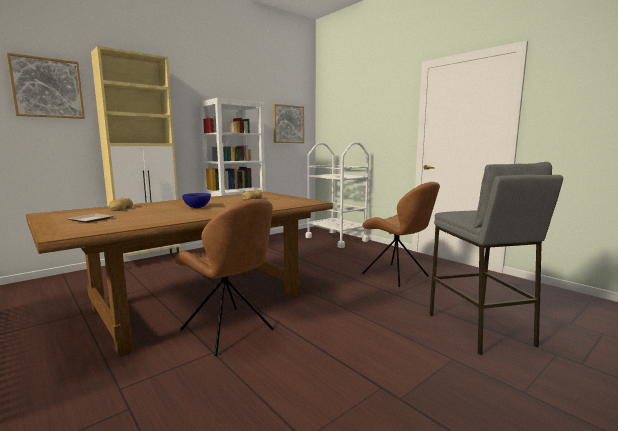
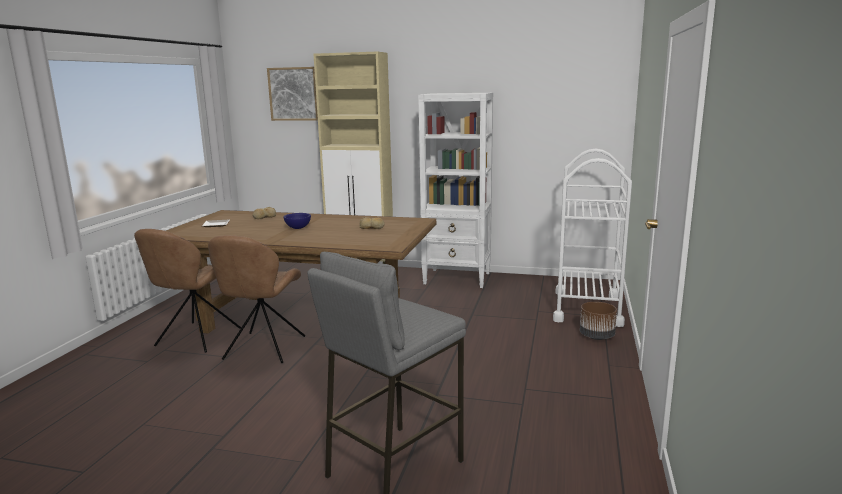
camera: 55 degrees right, 5 degrees up
picture [273,104,304,143] -> none
brown chair [362,182,440,287] -> brown chair moved to [134,229,241,353]
none -> brown planter [580,302,617,340]

